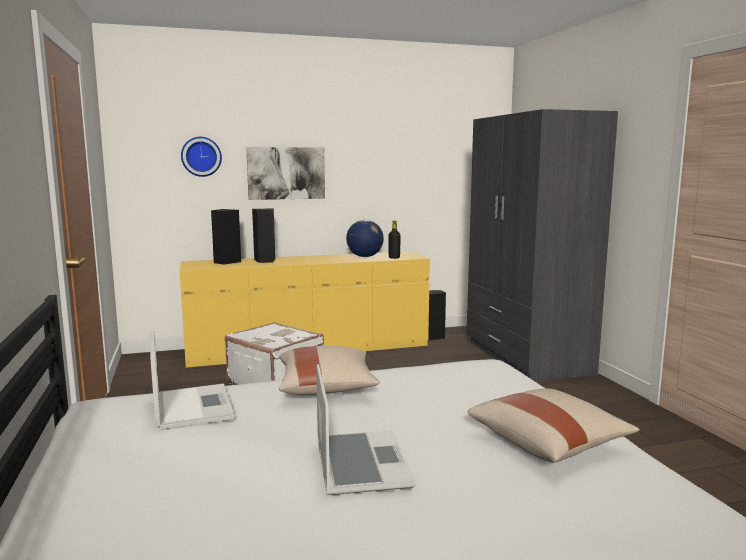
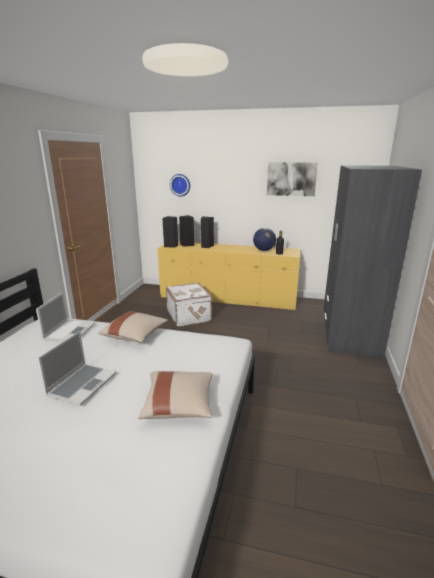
camera: 30 degrees right, 10 degrees up
picture [246,147,325,200] -> picture moved to [267,162,318,196]
black speaker [428,290,446,341] -> black speaker moved to [162,216,178,248]

